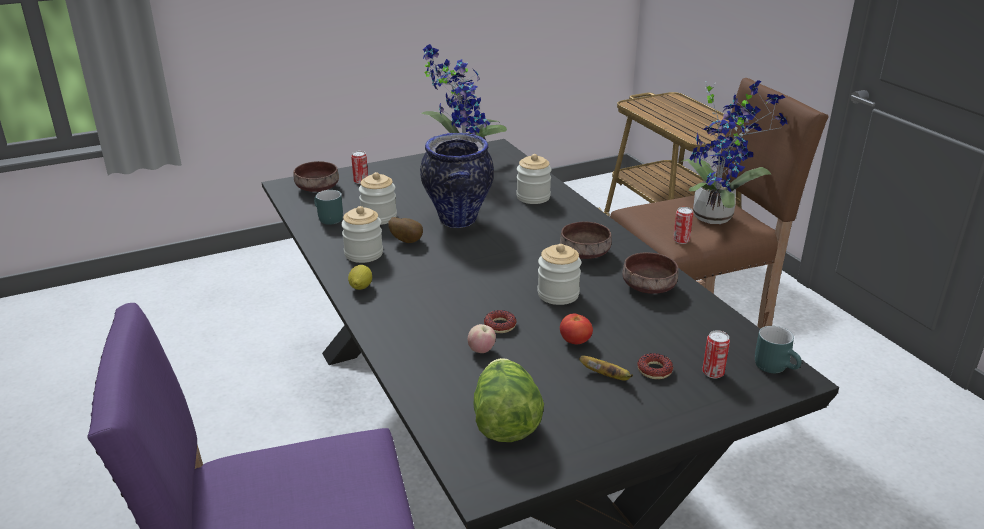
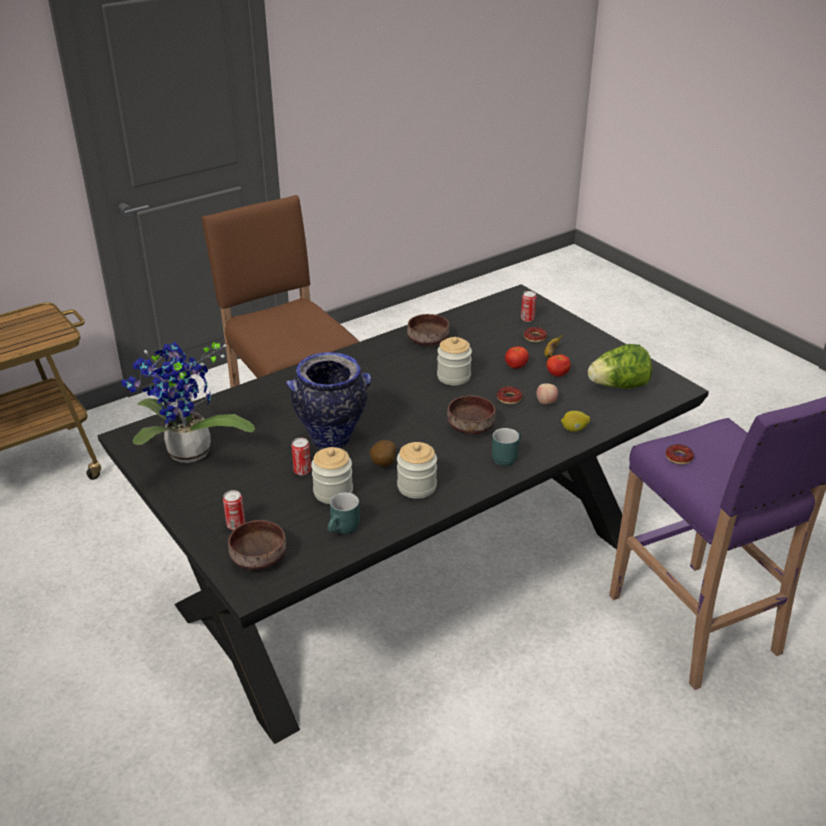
camera: 100 degrees left, 5 degrees up
lemon [348,265,372,290] -> lemon moved to [561,411,590,432]
jar [516,154,552,204] -> none
brown bowl [560,222,612,259] -> brown bowl moved to [447,395,496,434]
can [673,207,693,244] -> can moved to [292,438,311,476]
potted plant [681,80,787,224] -> none
turquoise mug [755,326,802,373] -> turquoise mug moved to [492,428,521,466]
none -> tomato [546,354,571,377]
none -> donut [666,444,694,465]

